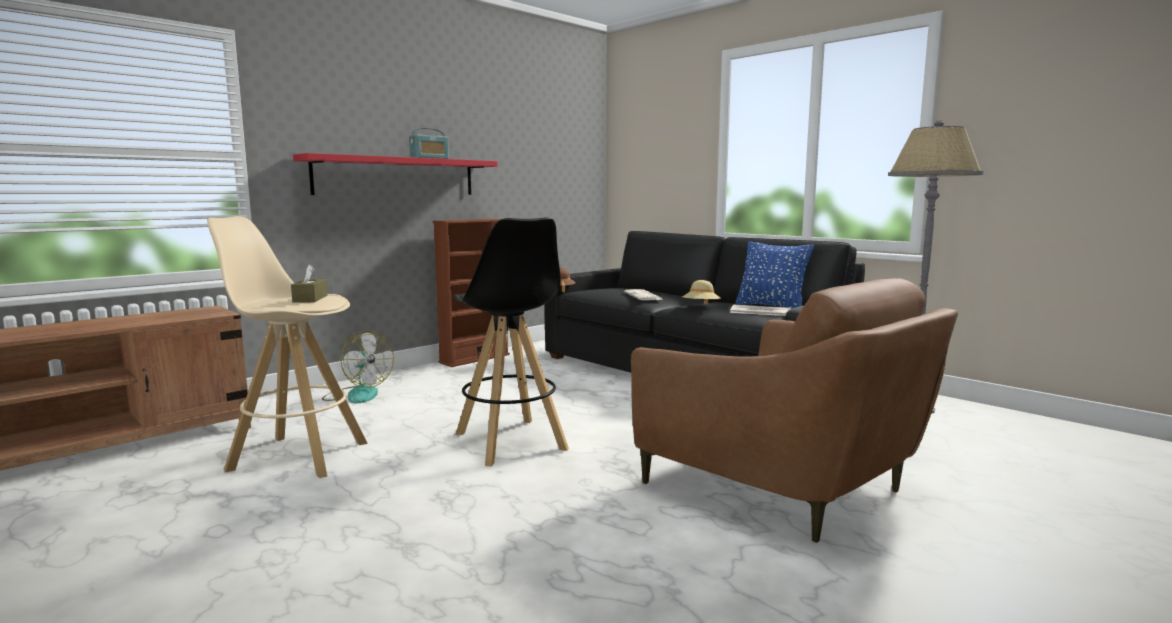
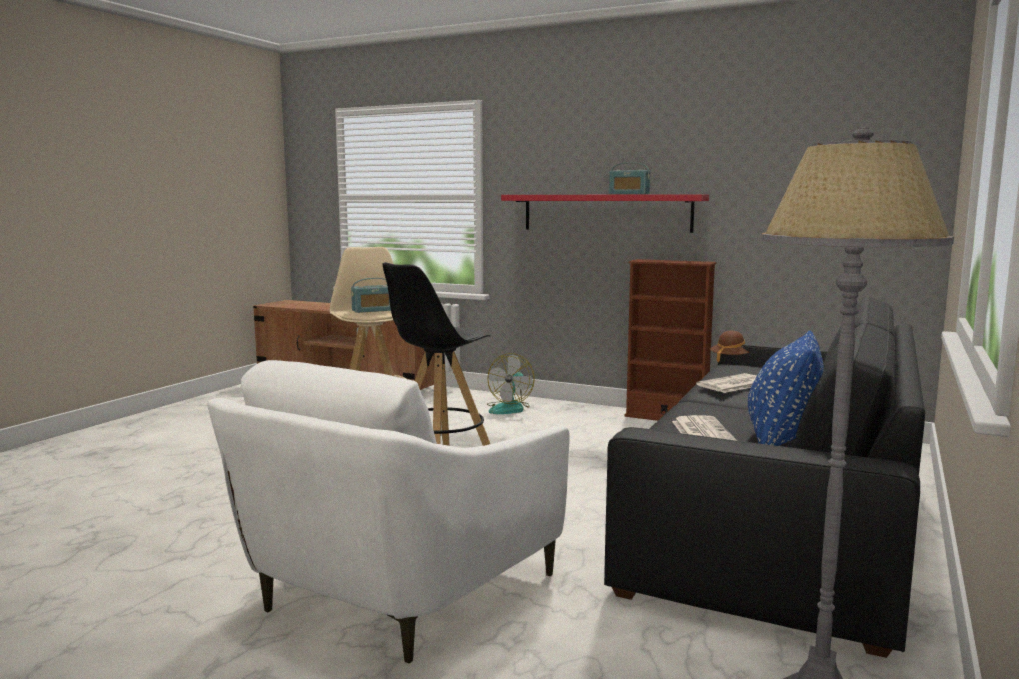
camera: 70 degrees right, 0 degrees up
brown tissue box [291,264,327,303] -> radio [351,278,391,313]
brown armchair [631,278,958,543] -> white armchair [207,360,570,663]
beige hat [682,280,721,304] -> none

